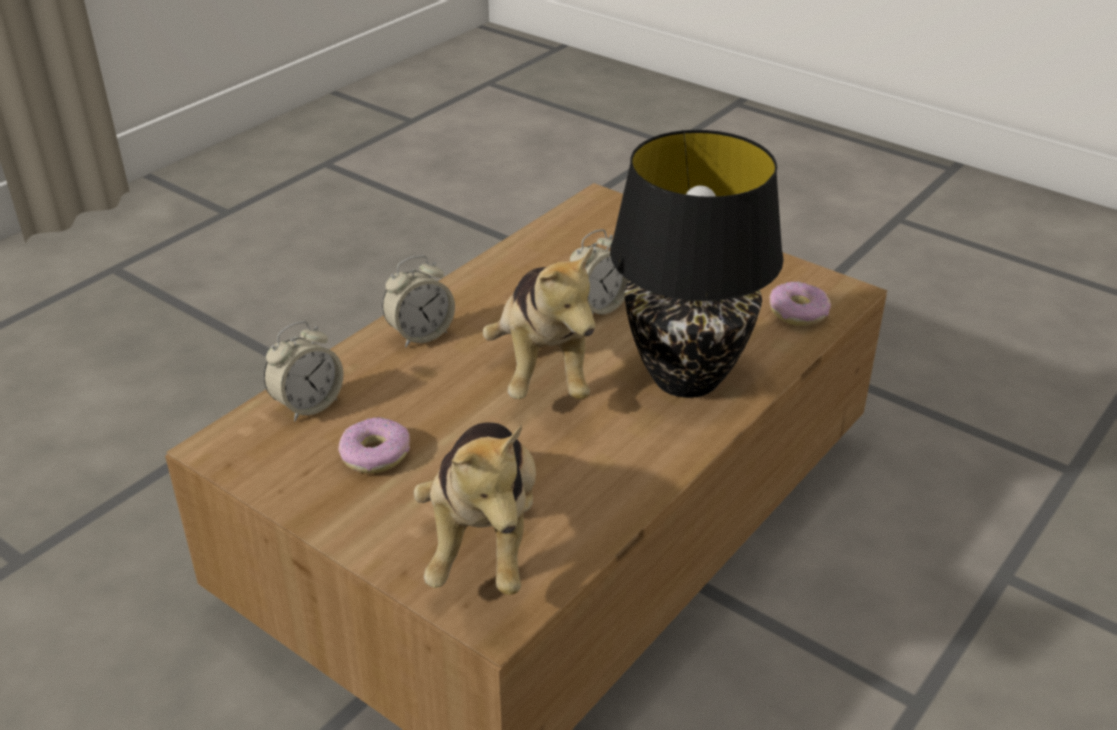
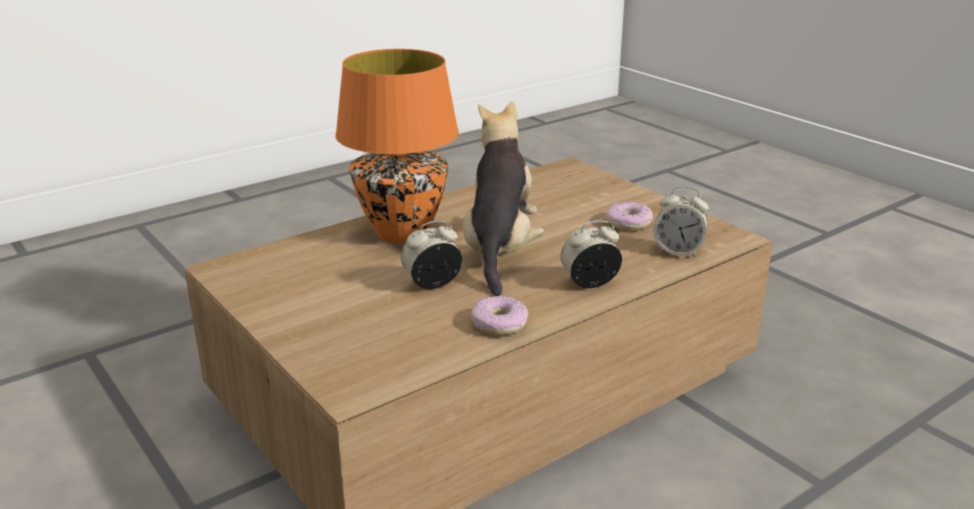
camera: 165 degrees left, 10 degrees down
alarm clock [264,321,344,422] -> alarm clock turned 135 degrees counterclockwise [653,186,709,257]
plush toy [414,422,536,595] -> none
black table lamp [610,130,784,398] -> orange table lamp [335,49,459,244]
donut [770,282,831,326] -> donut moved to [471,296,528,336]

